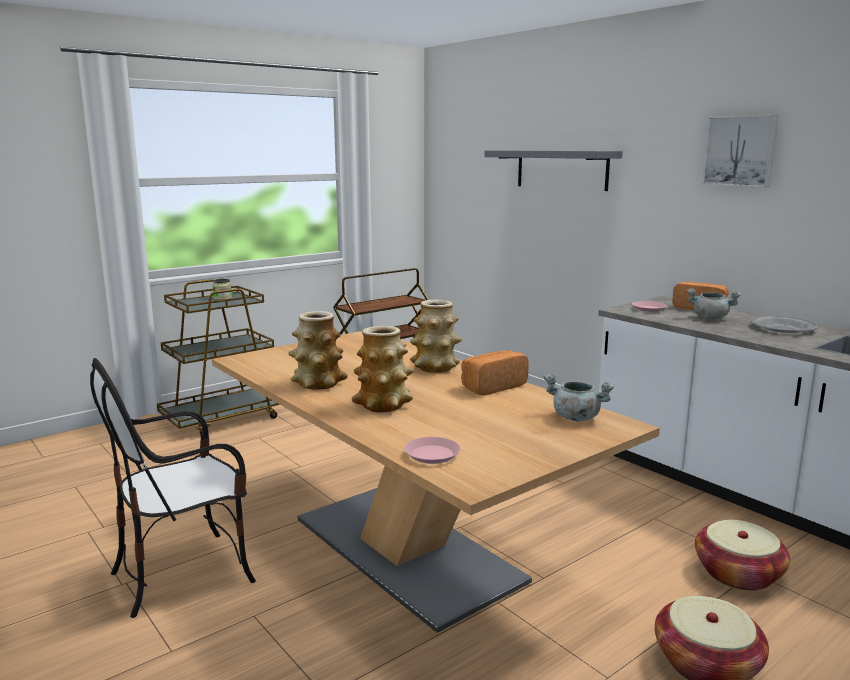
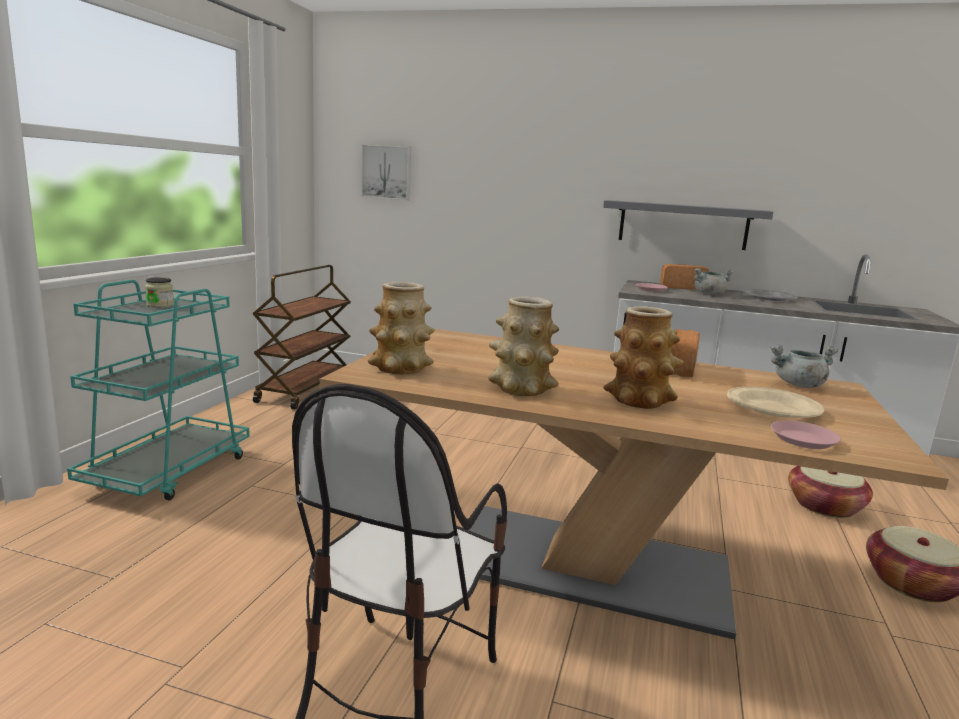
camera: 35 degrees left, 0 degrees up
brown cart [157,279,280,435] -> turquoise cart [67,280,250,500]
vase [410,299,462,373] -> vase moved to [368,282,435,374]
grey shelf [484,150,623,191] -> grey shelf moved to [603,200,773,250]
picture [702,115,779,187] -> picture moved to [361,144,411,200]
none -> beige plate [727,386,824,418]

